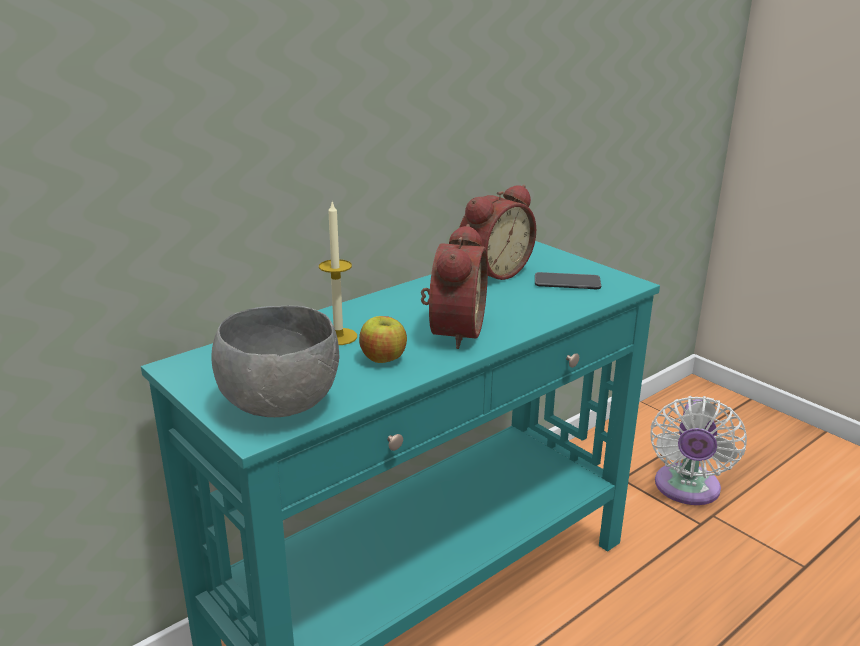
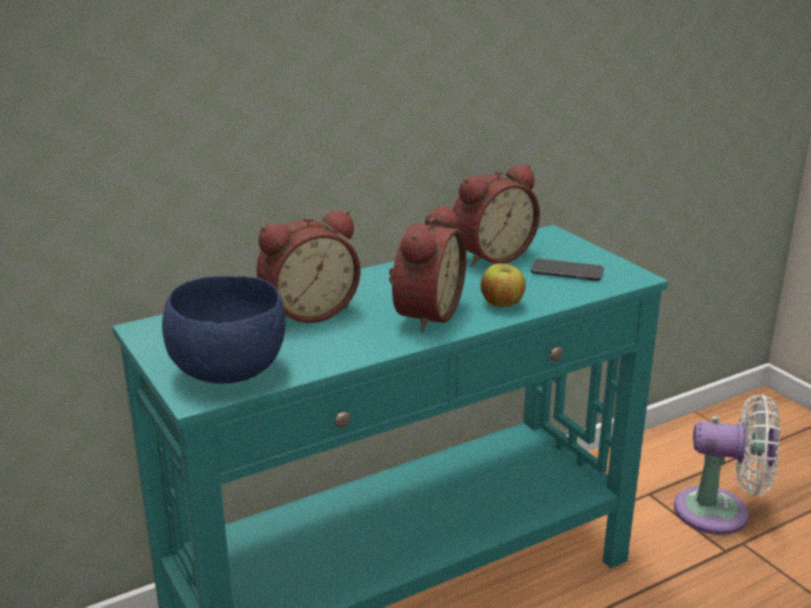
camera: 10 degrees right, 0 degrees up
grey bowl [211,305,339,417] -> blue bowl [162,276,286,384]
candle [319,202,357,345] -> alarm clock [257,210,360,323]
apple [359,316,407,363] -> apple moved to [481,264,526,307]
white fan [650,396,747,505] -> white fan turned 105 degrees counterclockwise [674,394,780,535]

